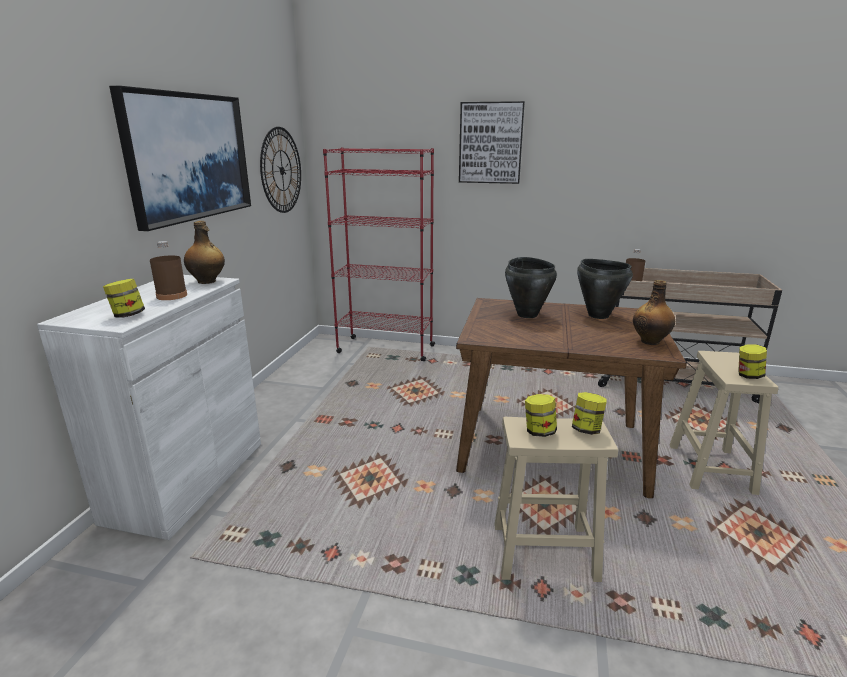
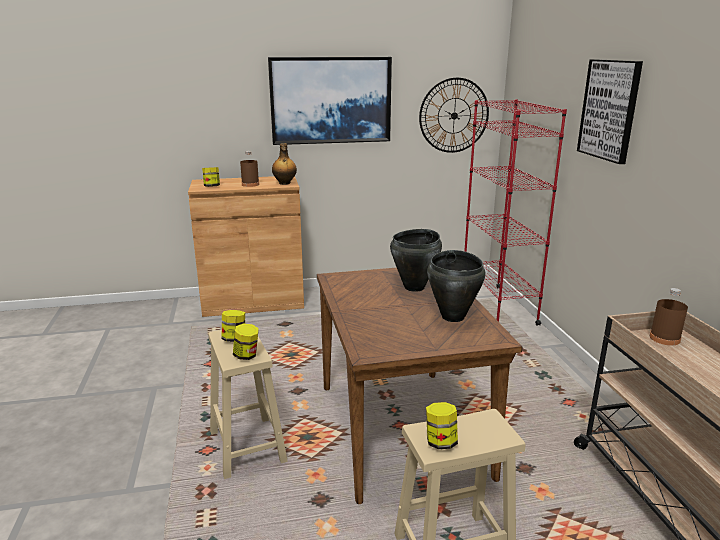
camera: 65 degrees right, 0 degrees up
white cabinet [37,275,261,540] -> brown cabinet [188,176,304,317]
bottle [633,280,675,345] -> none

